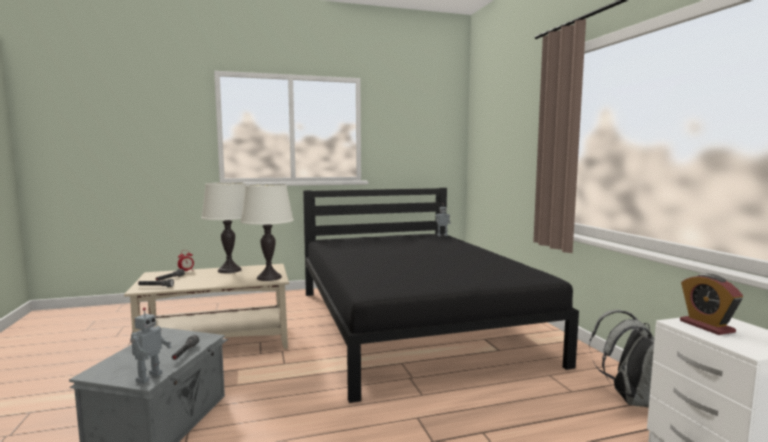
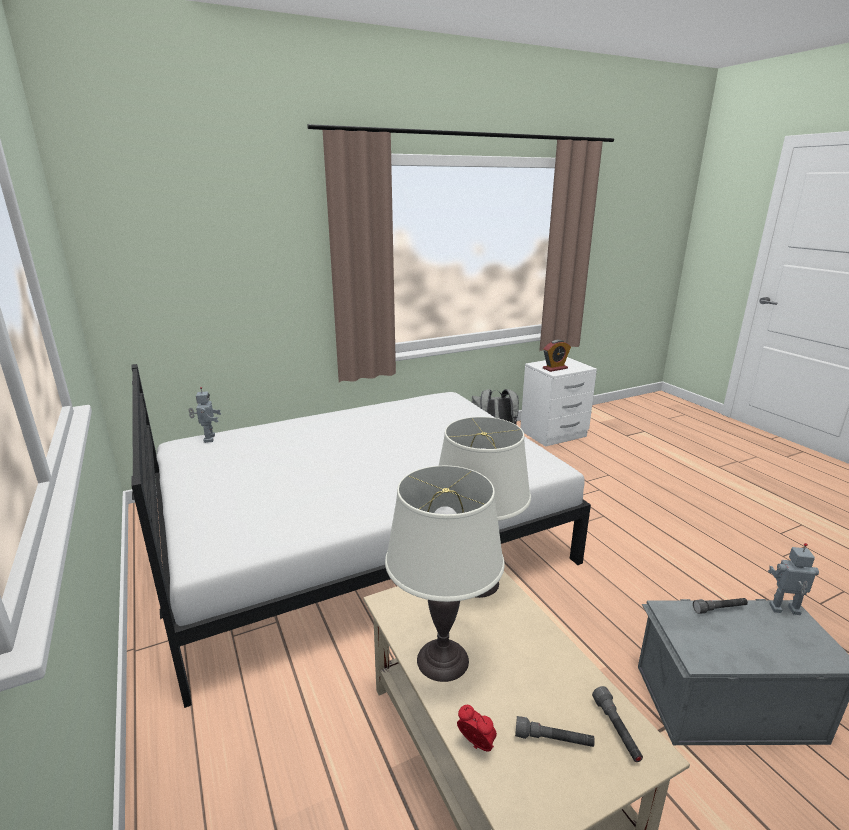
camera: 100 degrees left, 15 degrees up
black bed [303,188,579,403] -> white bed [131,364,591,708]

